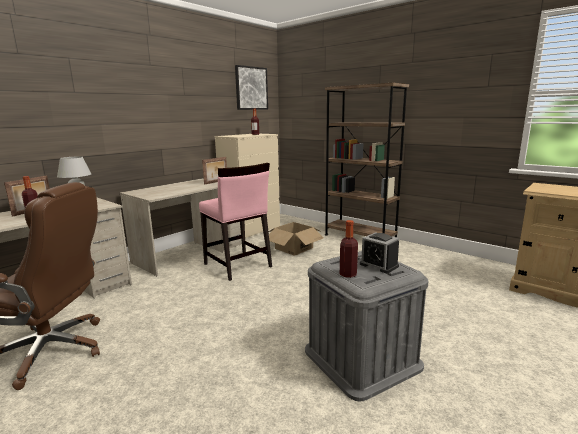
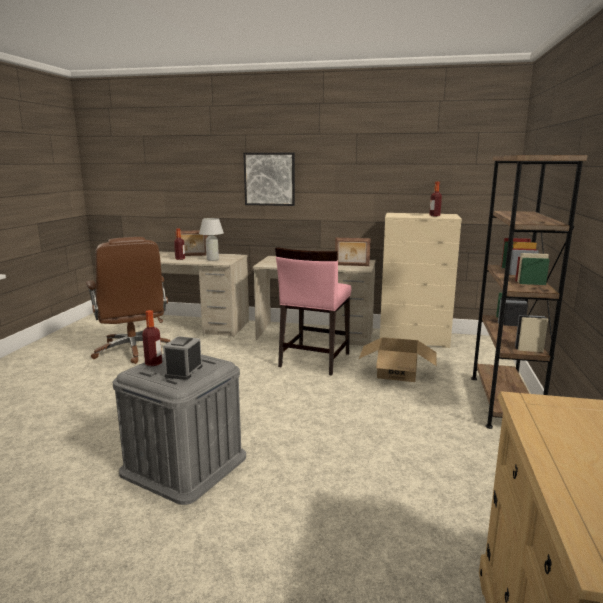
camera: 60 degrees right, 0 degrees up
picture [235,65,268,110] -> picture moved to [243,153,295,206]

